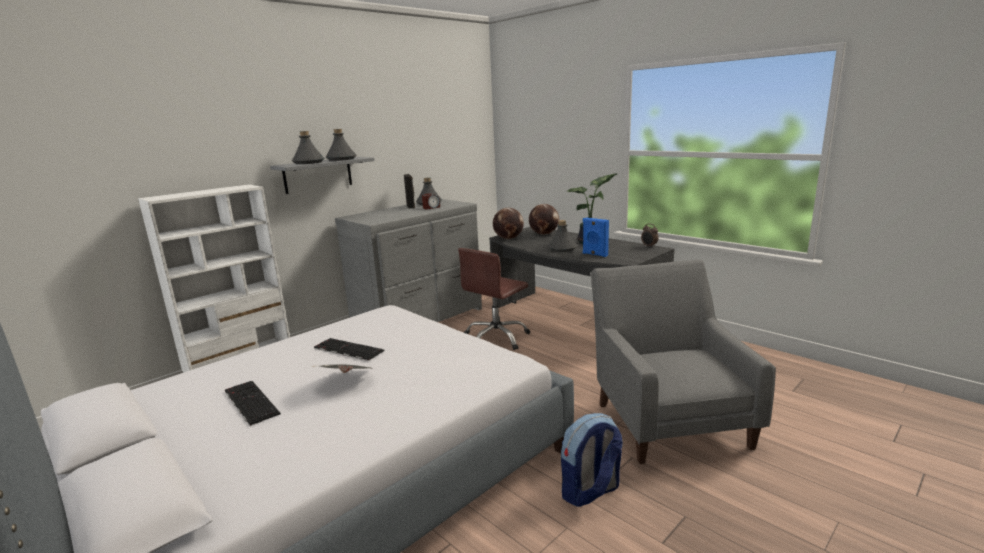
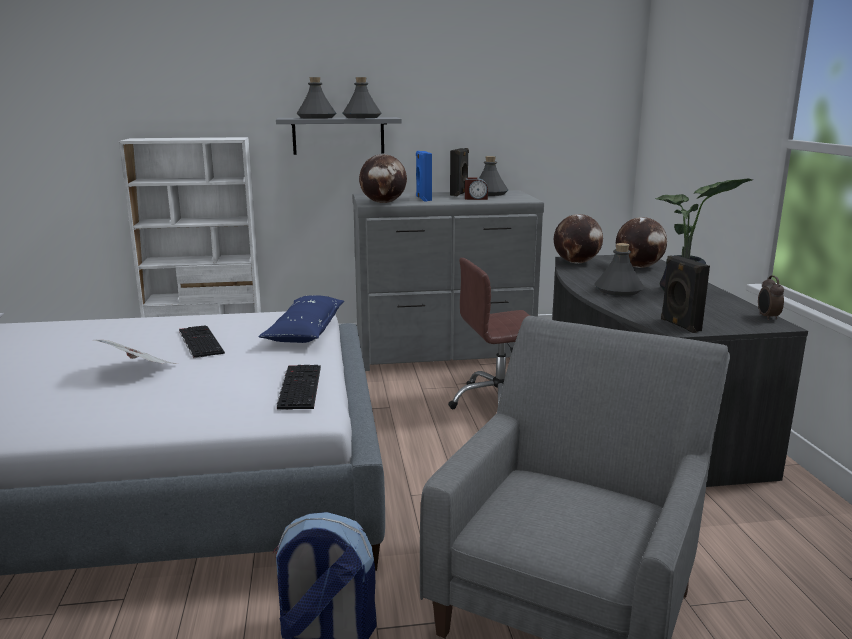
camera: 35 degrees right, 0 degrees up
keyboard [225,381,281,426] -> keyboard moved to [277,365,321,410]
blue speaker [583,218,609,257] -> blue speaker moved to [416,151,432,202]
none -> blue pillow [258,295,344,343]
none -> globe [359,154,407,203]
none -> black speaker [661,256,710,333]

